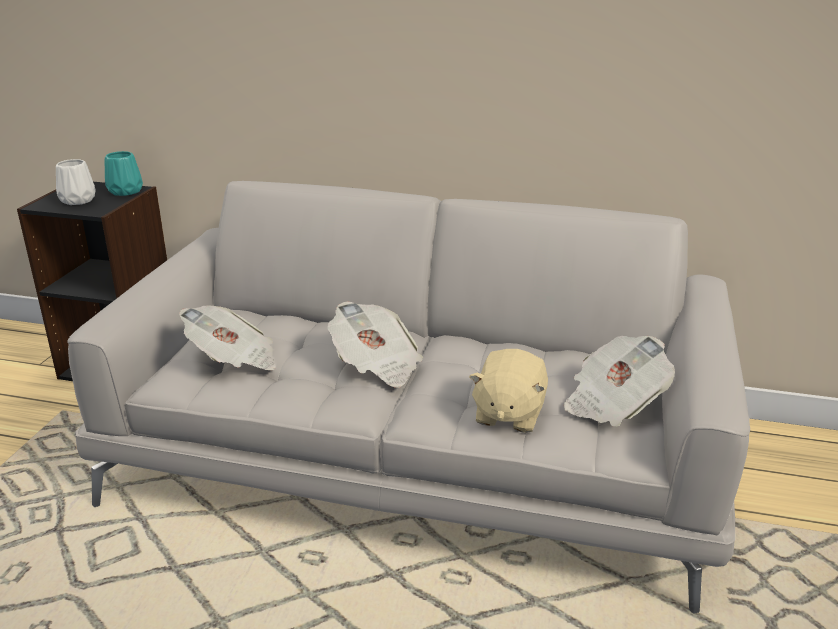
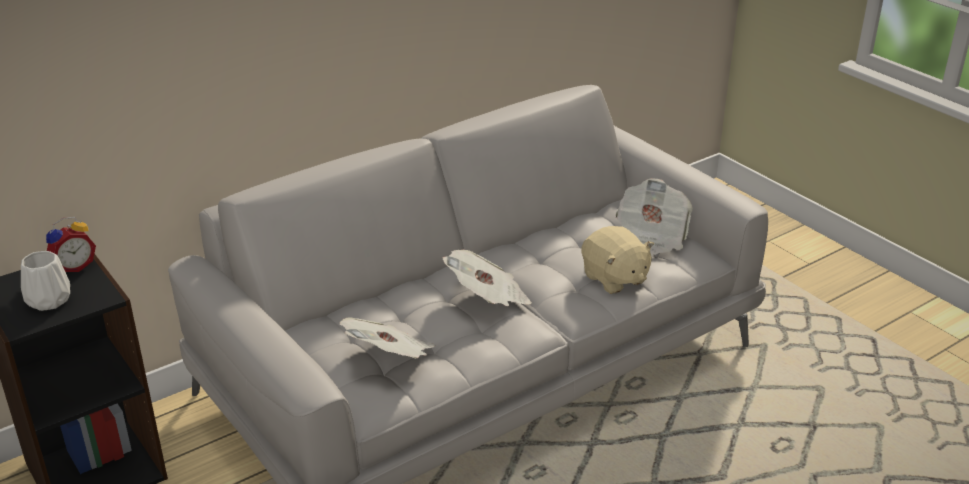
camera: 50 degrees left, 5 degrees up
turquoise vase [105,151,143,196] -> alarm clock [46,217,96,272]

